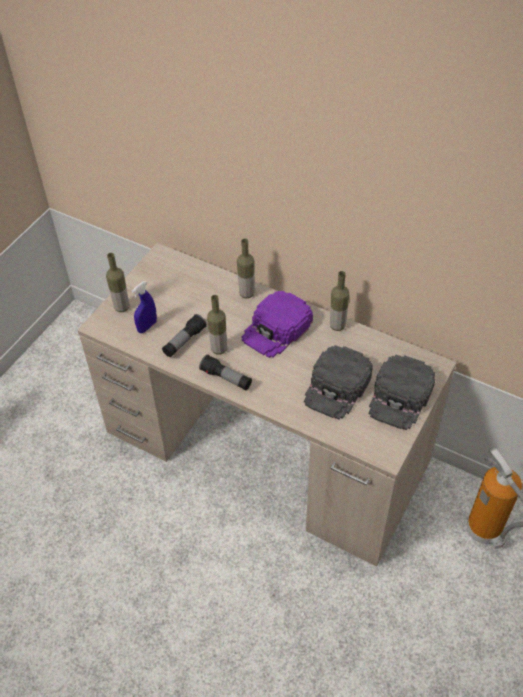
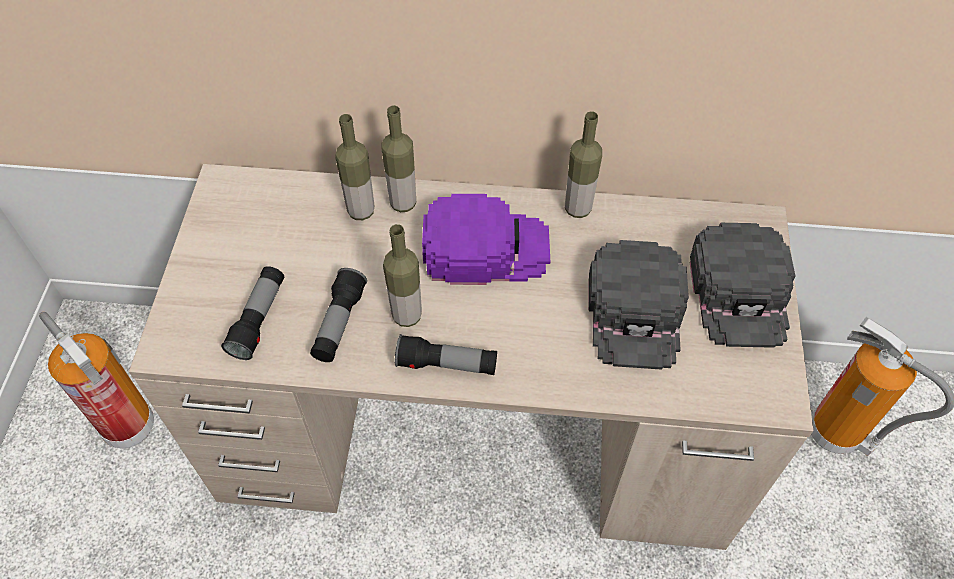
camera: 25 degrees left, 5 degrees up
bottle [106,253,129,312] -> bottle moved to [335,114,375,220]
blue spray bottle [131,281,157,333] -> flashlight [221,266,284,360]
purple cap [241,291,313,358] -> purple cap turned 105 degrees counterclockwise [422,194,550,285]
none -> fire extinguisher [39,312,154,449]

